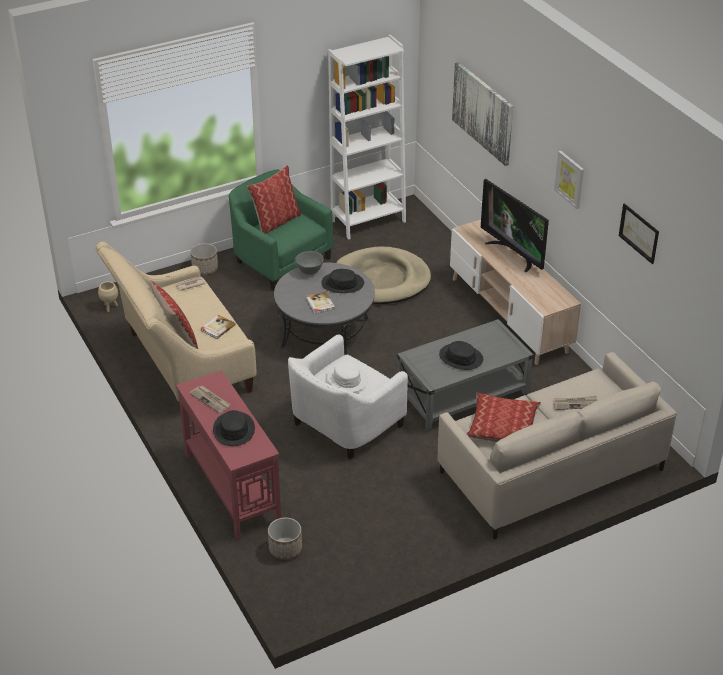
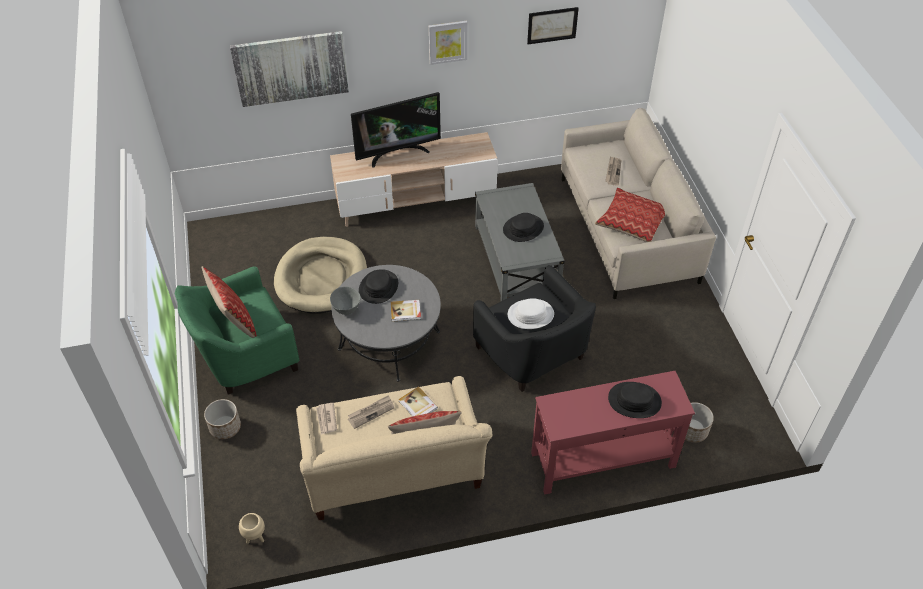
camera: 75 degrees left, 10 degrees up
newspaper [189,385,231,413] -> newspaper moved to [348,395,394,429]
white armchair [288,334,408,459] -> black armchair [473,265,596,392]
white bookcase [328,35,406,240] -> none

